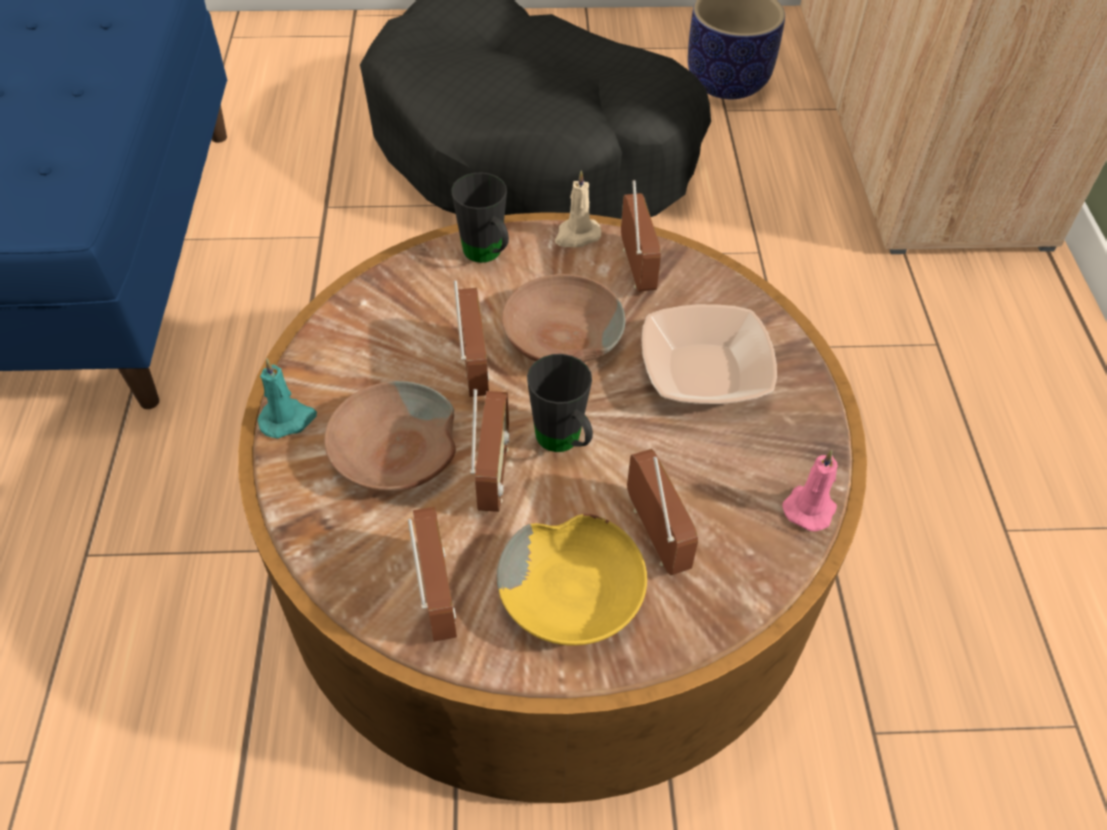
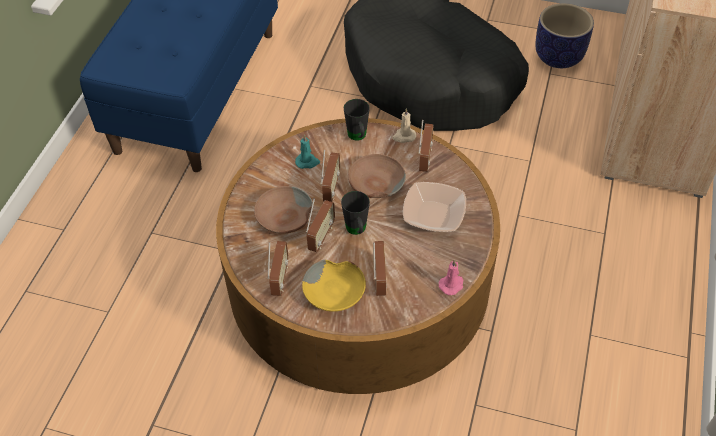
camera: 20 degrees right, 0 degrees up
turquoise candle [257,358,317,439] -> turquoise candle moved to [295,134,320,169]

